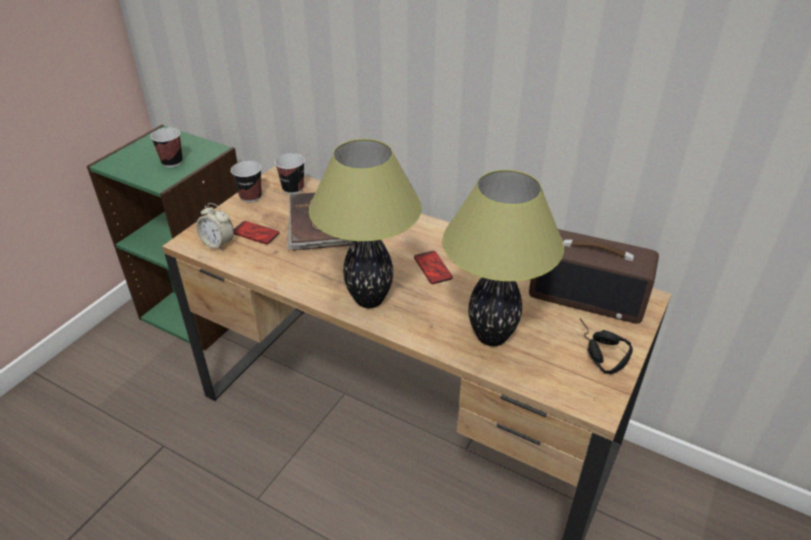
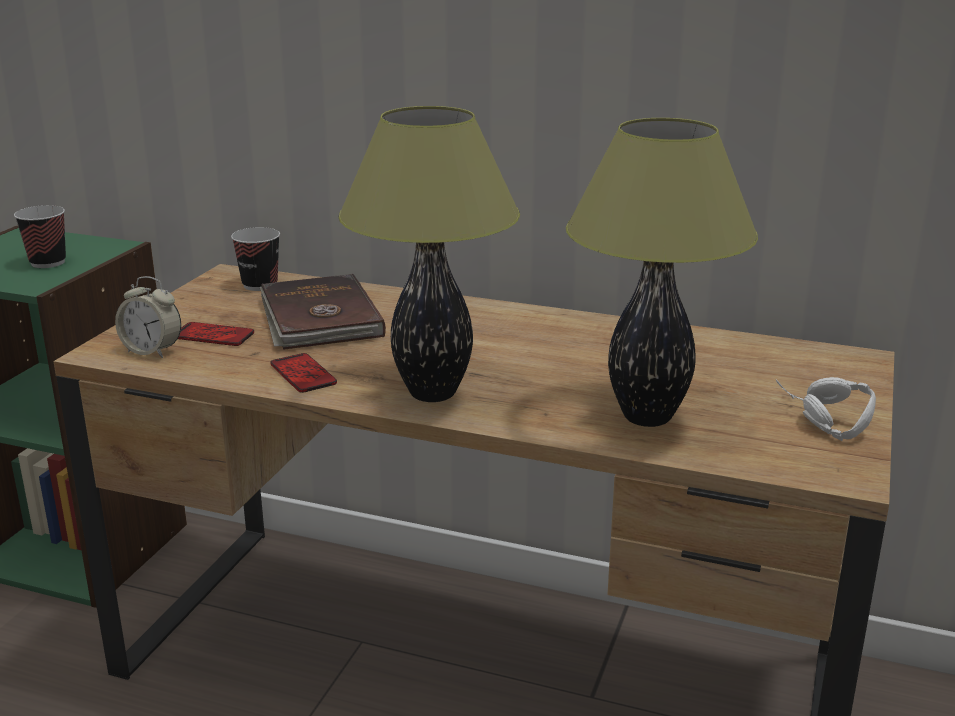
camera: 10 degrees left, 15 degrees down
cup [231,161,262,203] -> none
phone [414,251,453,284] -> phone moved to [270,353,337,393]
radio [529,229,659,324] -> none
black headphones [580,319,633,374] -> white headphones [776,377,876,441]

